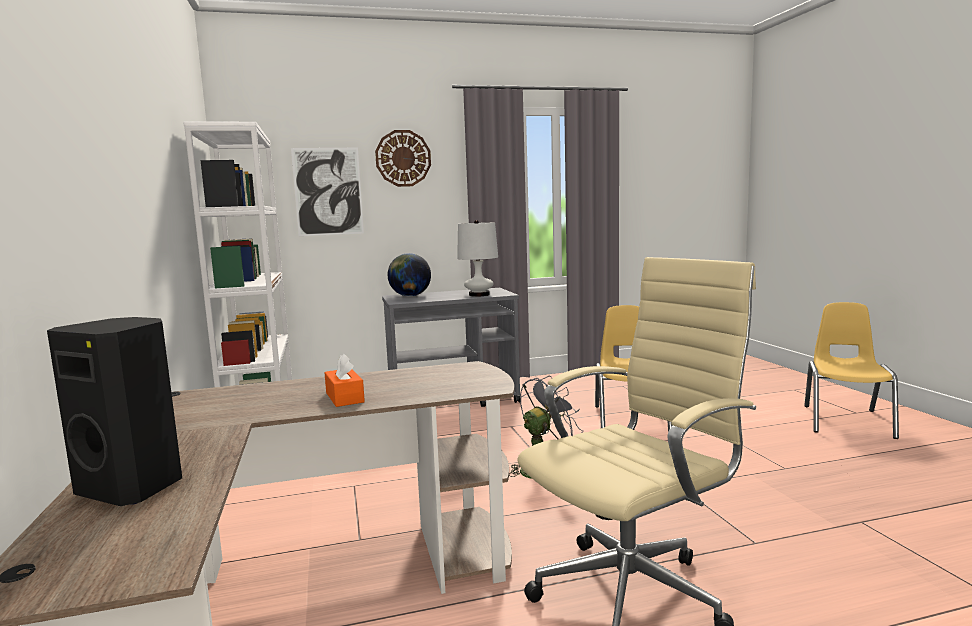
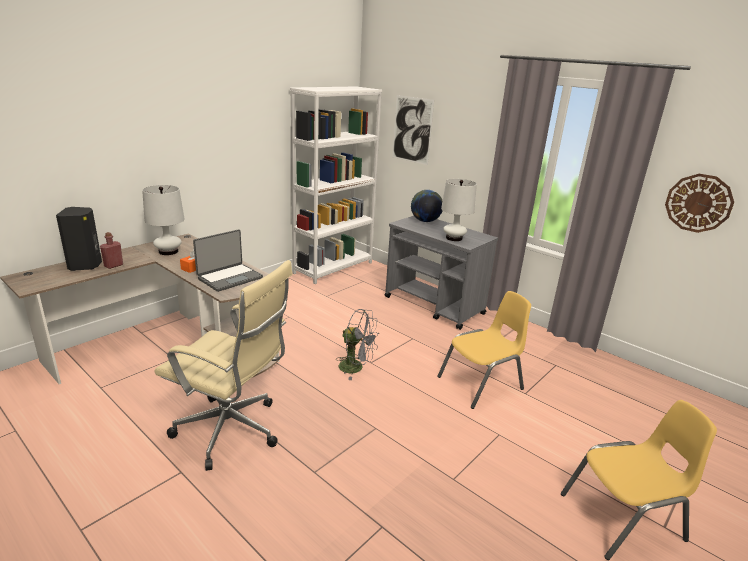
camera: 55 degrees right, 15 degrees up
wall clock [375,130,431,187] -> wall clock moved to [665,174,734,233]
none -> red bottle [100,232,123,269]
none -> white table lamp [142,185,185,255]
none -> laptop [193,229,263,292]

